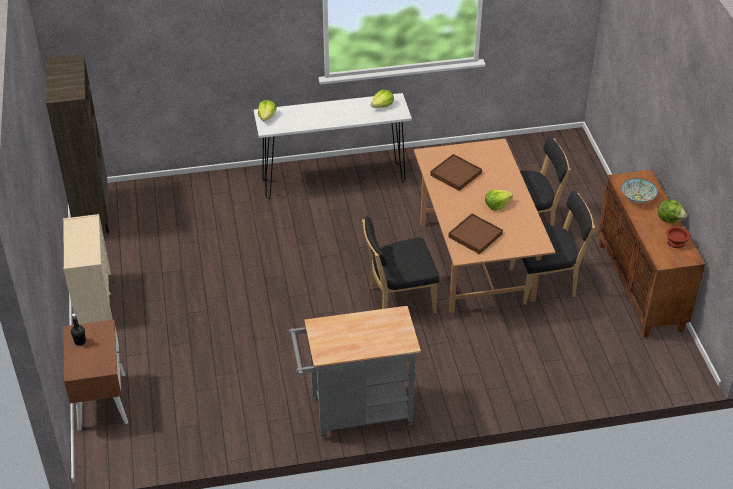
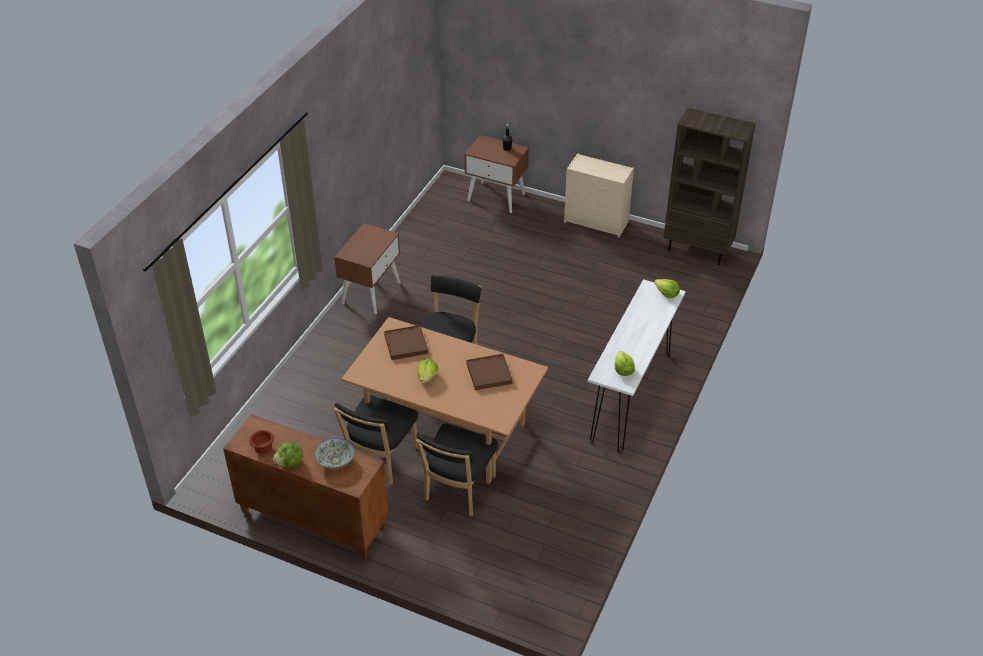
camera: 125 degrees right, 0 degrees up
grey cart [289,306,421,438] -> brown nightstand [334,223,401,314]

